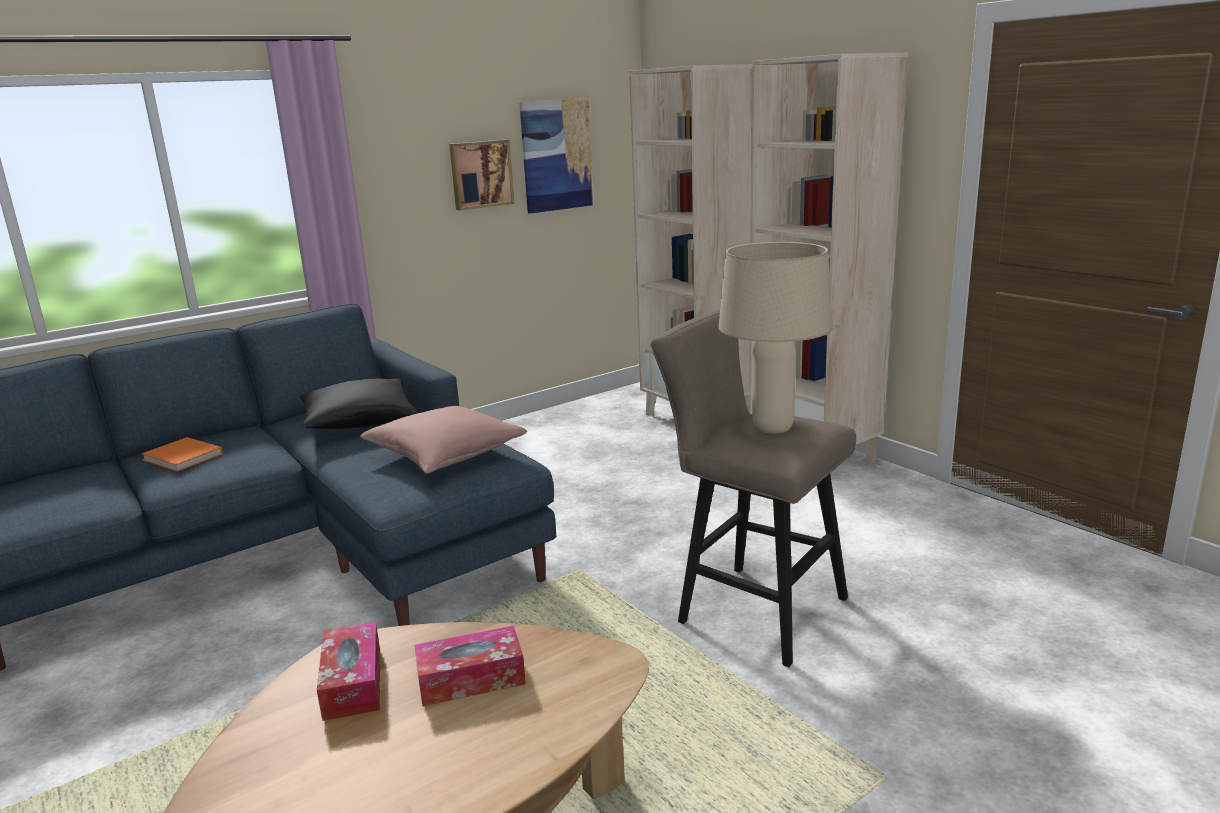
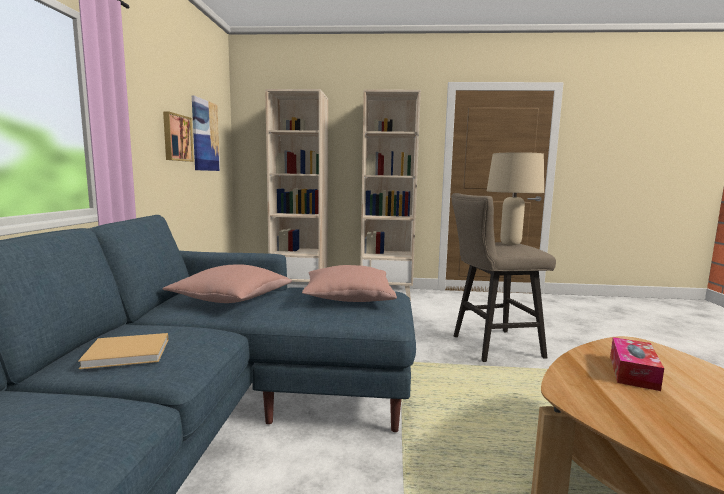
camera: 50 degrees left, 10 degrees down
orange book [141,437,223,472] -> beige book [78,333,168,369]
black pillow [300,379,417,429] -> pink pillow [162,264,292,303]
tissue box [317,622,380,721] -> none

